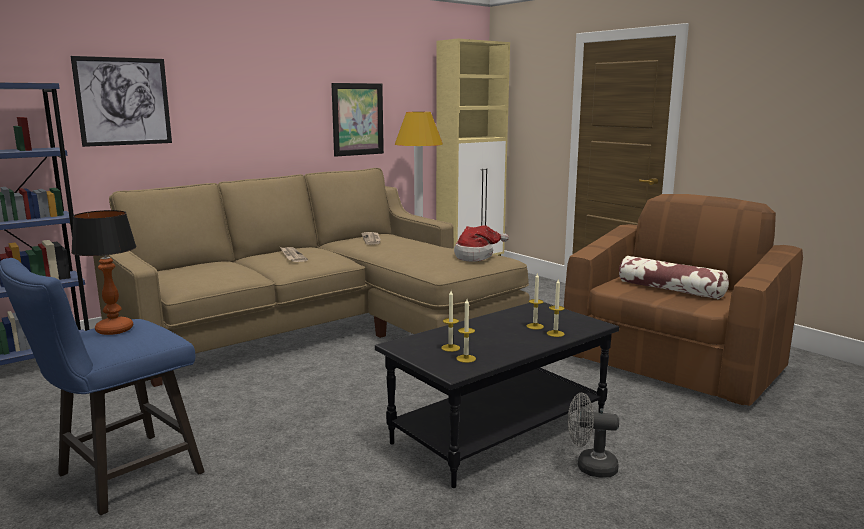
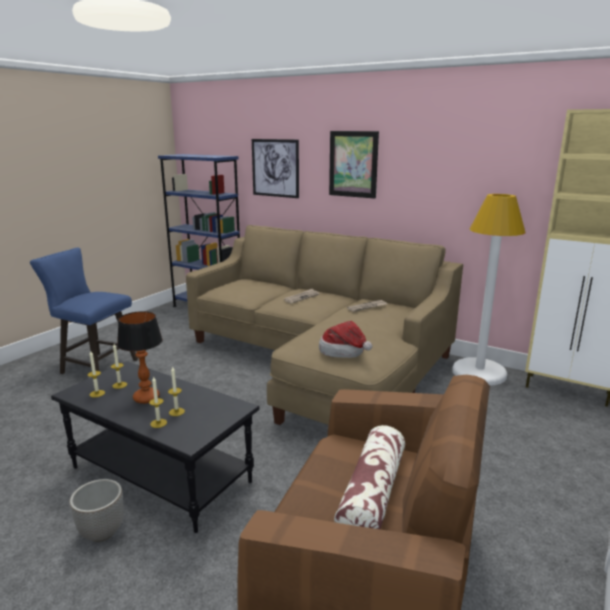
camera: 70 degrees right, 5 degrees up
table lamp [71,210,136,335] -> table lamp moved to [117,311,163,404]
picture [331,83,384,157] -> picture moved to [329,131,379,199]
grey fan [568,393,619,478] -> planter [69,479,124,542]

